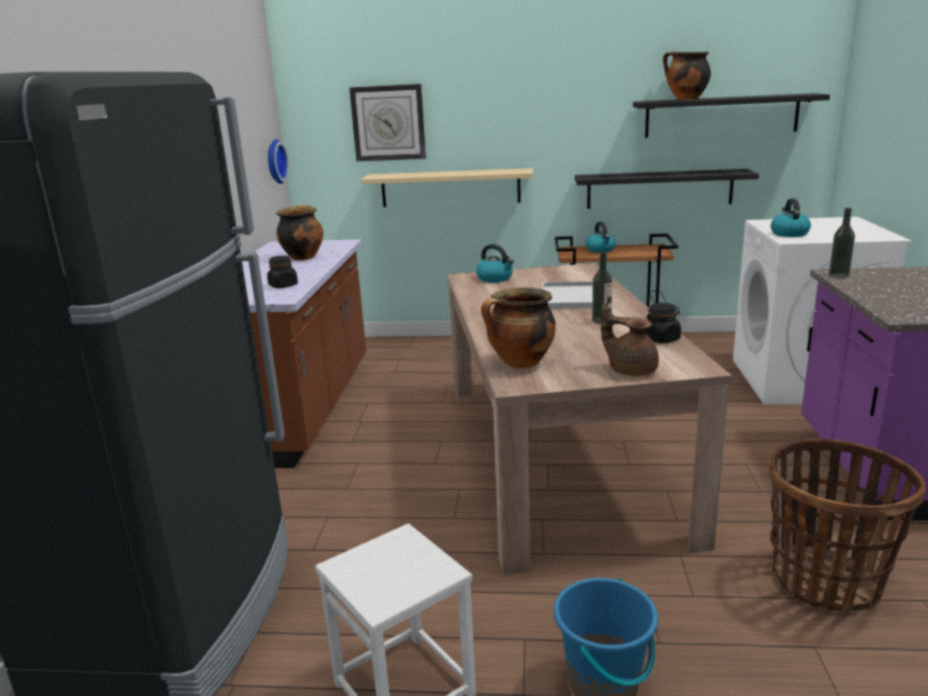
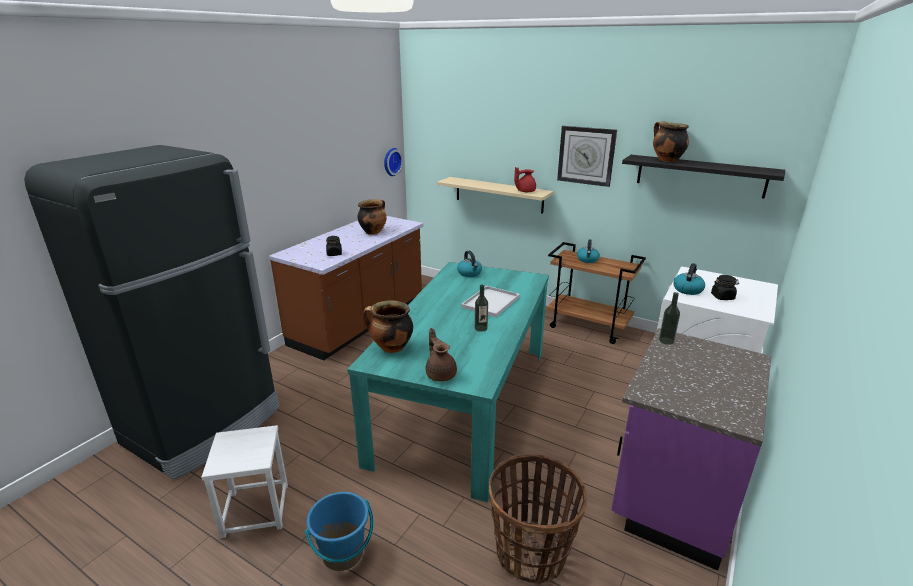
camera: 25 degrees right, 5 degrees up
wall clock [349,84,426,161] -> wall clock moved to [557,126,617,187]
beige dining table [447,263,732,575] -> turquoise dining table [347,262,549,502]
black shelf [575,169,759,209] -> none
black jar [646,303,681,344] -> black jar moved to [711,275,739,300]
none -> red teapot [514,167,536,192]

